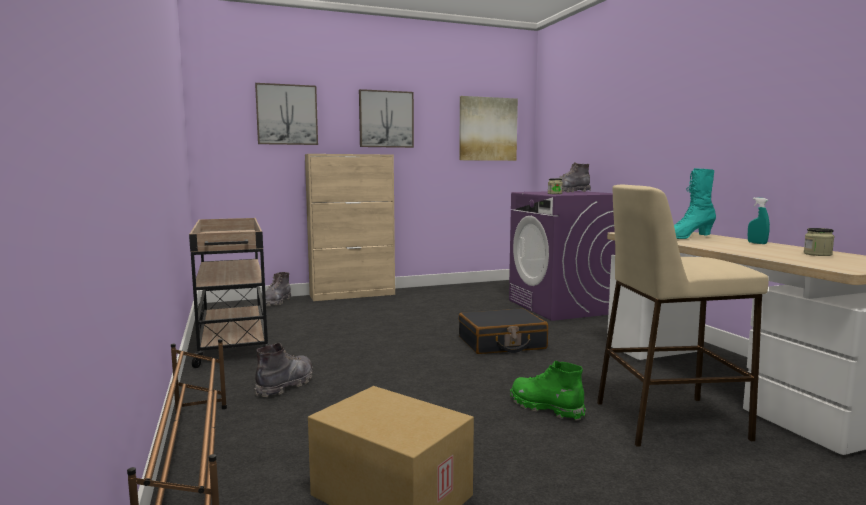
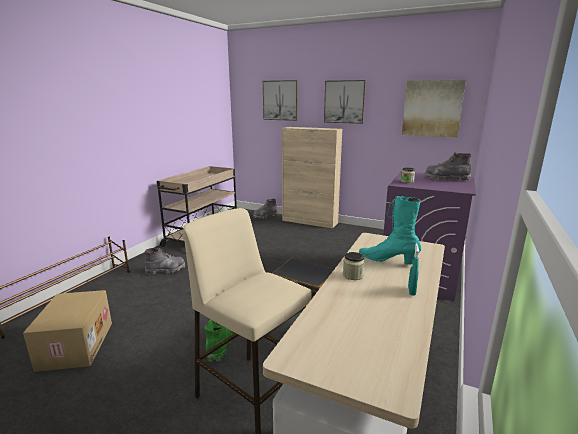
camera: 45 degrees right, 10 degrees up
jar [803,228,834,256] -> jar moved to [343,252,365,280]

